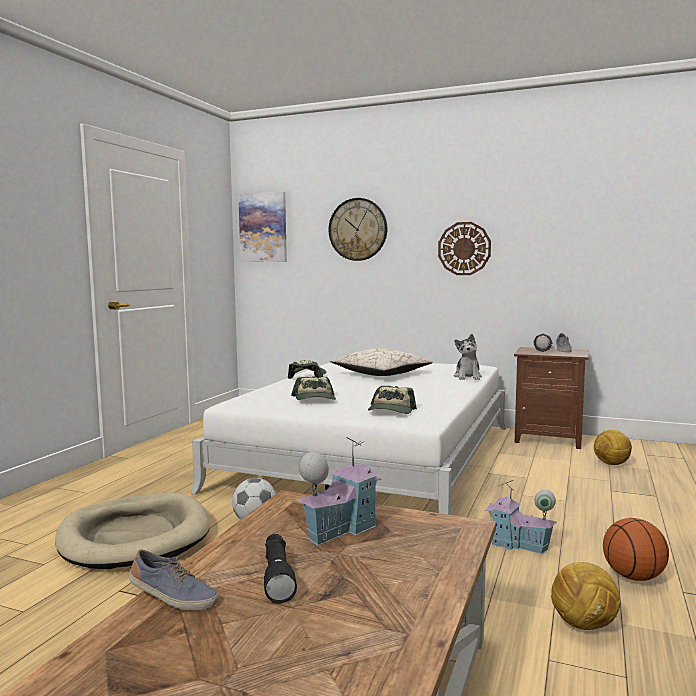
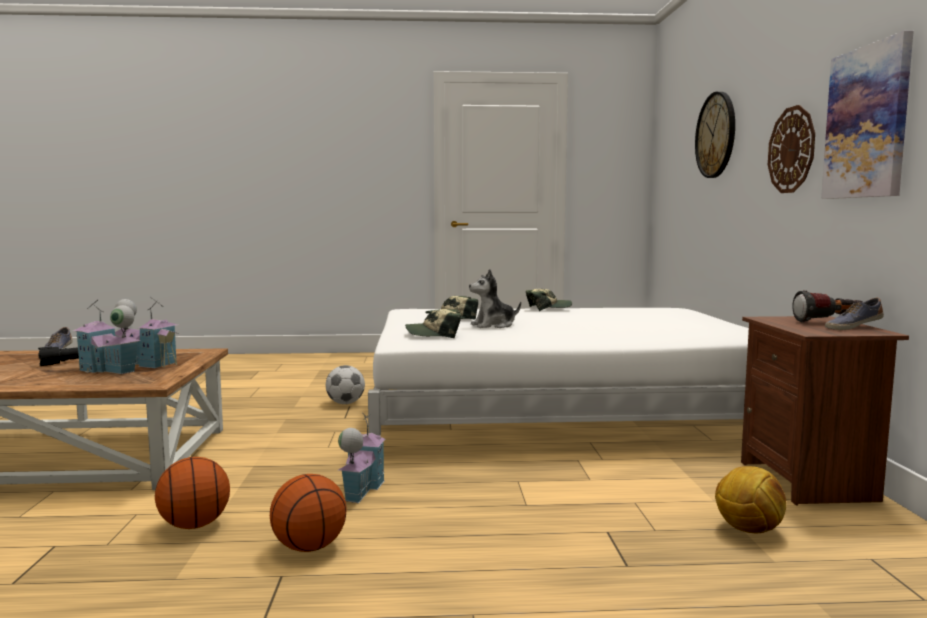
camera: 65 degrees right, 0 degrees up
beige dog bed [55,493,210,570] -> none
picture [238,192,287,262] -> picture moved to [821,31,914,199]
beige pillow [330,348,433,376] -> none
plush toy [454,334,482,380] -> plush toy moved to [469,269,521,328]
football [551,562,621,630] -> basketball [155,457,230,529]
none -> toy house [73,300,141,374]

